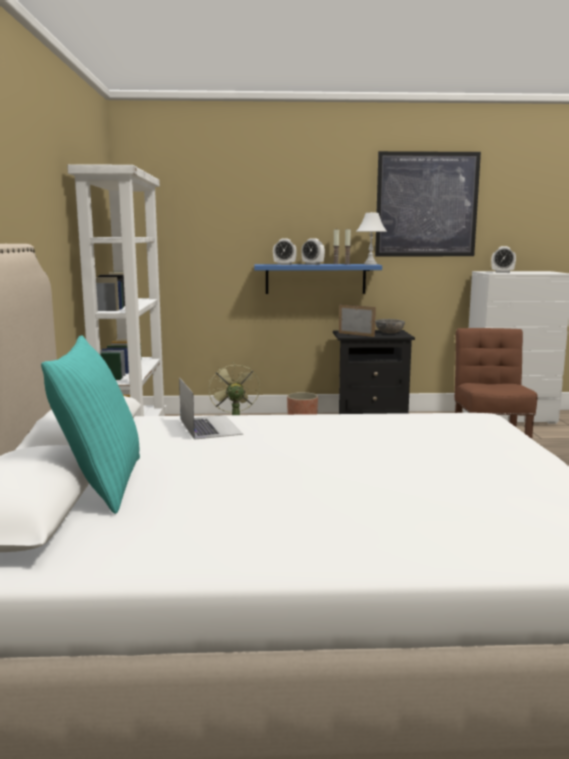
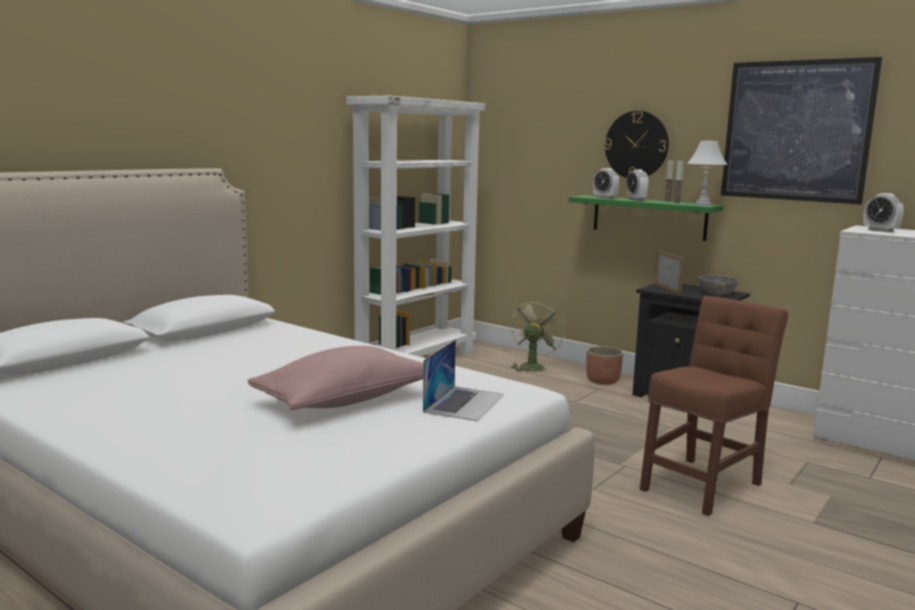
camera: 40 degrees right, 0 degrees up
turquoise pillow [41,335,140,514] -> none
laptop [179,378,243,440] -> laptop moved to [423,340,504,421]
blue shelf [254,264,382,294] -> green shelf [568,195,723,241]
none -> pink pillow [248,346,424,410]
none -> wall clock [604,111,669,178]

